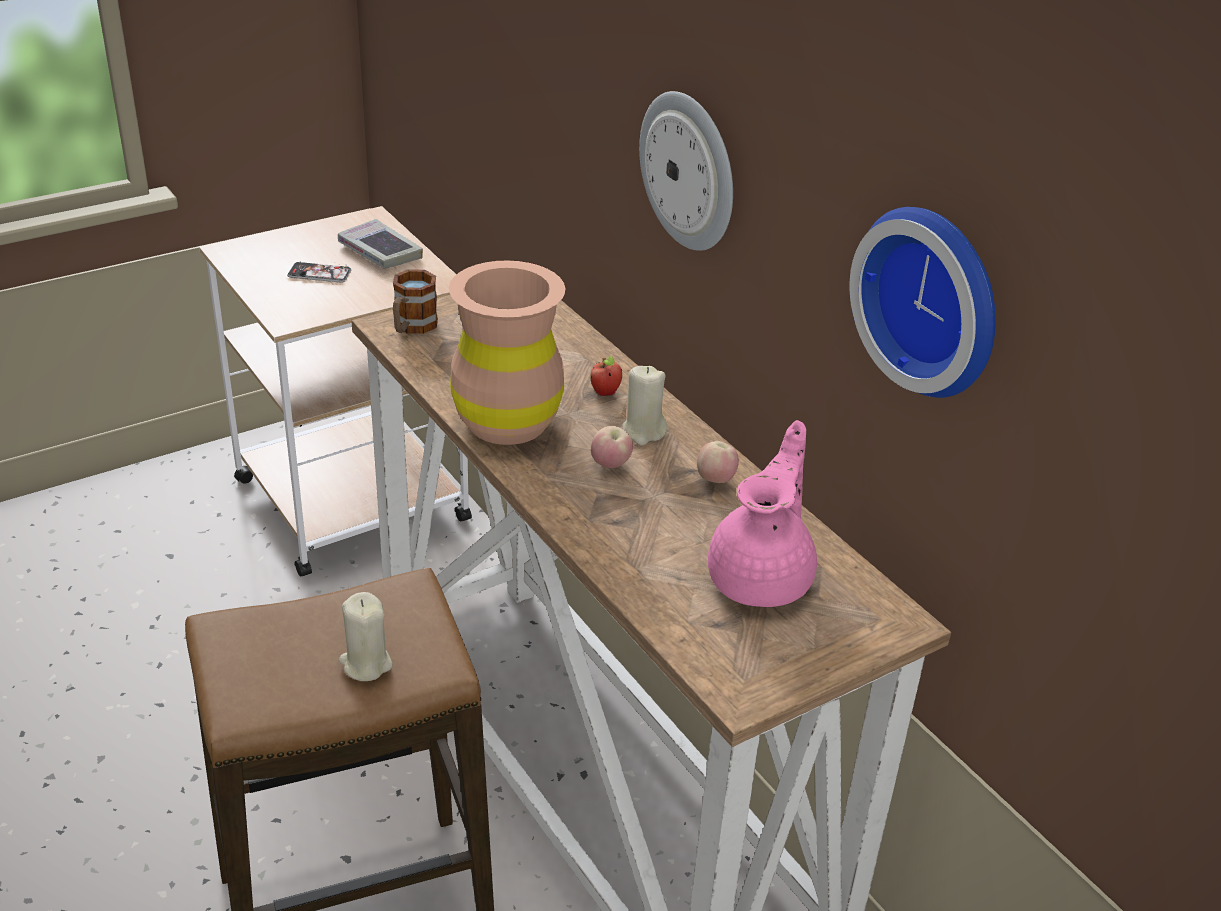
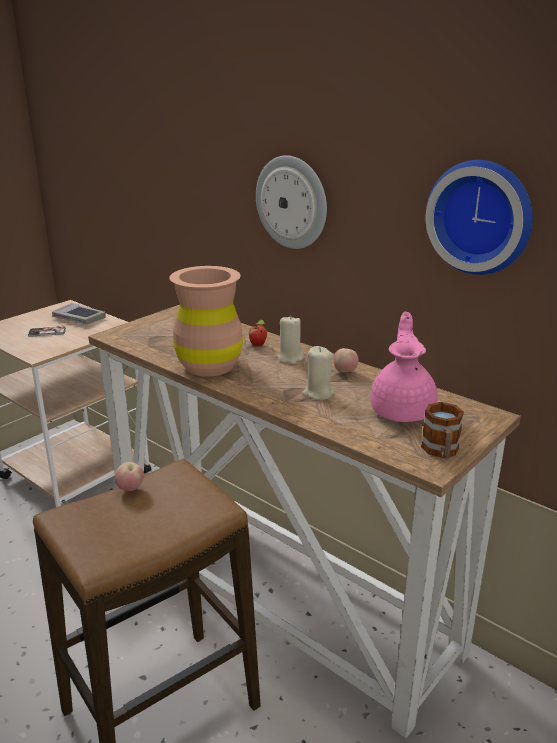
camera: 15 degrees left, 10 degrees down
beige candle [339,592,393,681] -> beige candle moved to [302,346,334,400]
mug [393,269,438,334] -> mug moved to [421,402,464,459]
apple [591,426,633,468] -> apple moved to [115,462,144,491]

